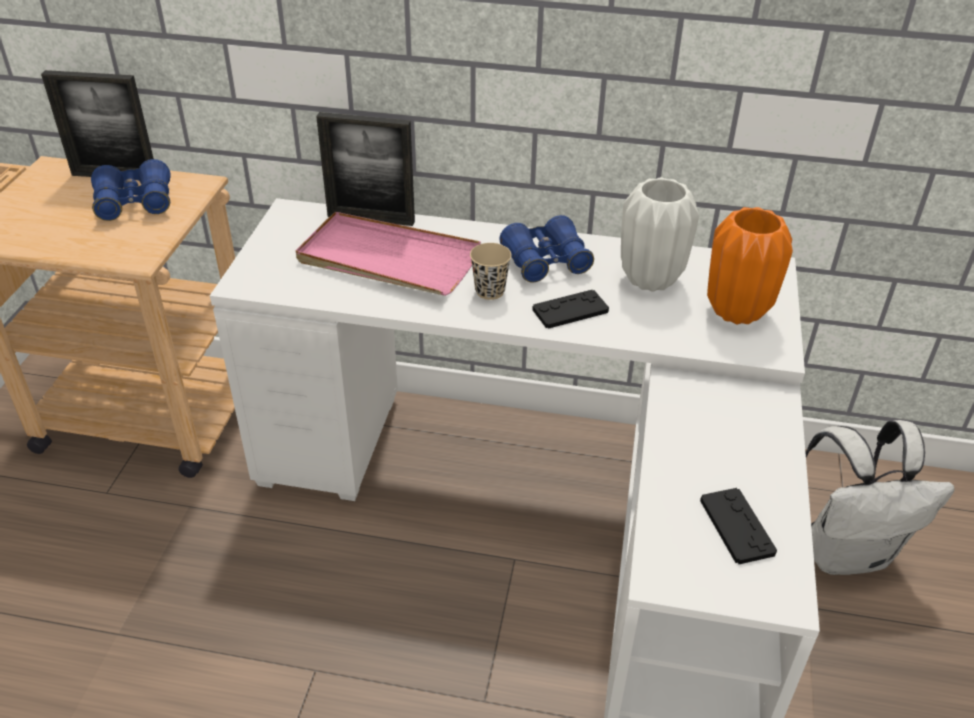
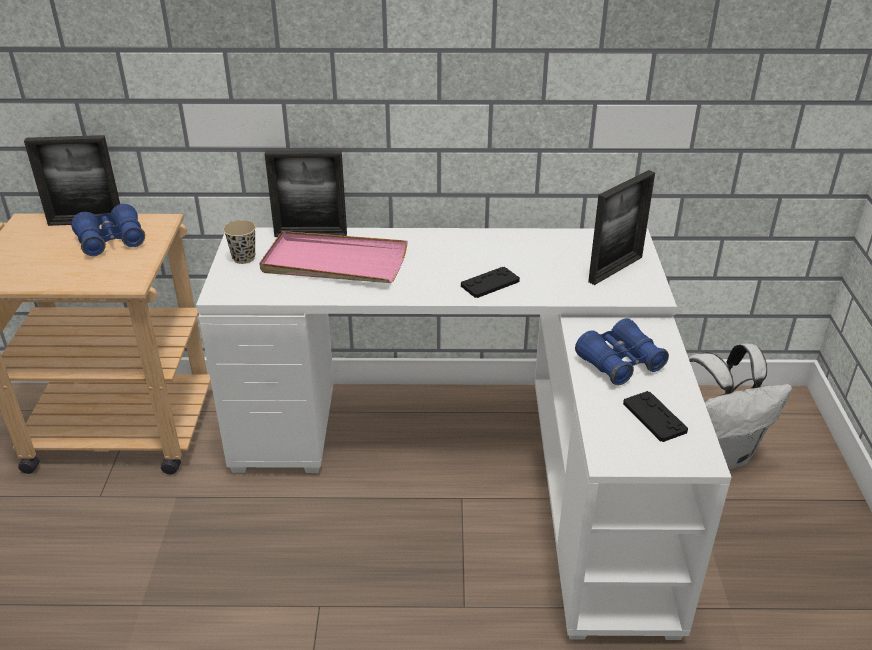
camera: 10 degrees left, 5 degrees down
beige cup [470,243,511,300] -> beige cup moved to [223,220,256,264]
blue binoculars [500,215,594,283] -> blue binoculars moved to [575,318,669,385]
white vase [621,177,699,292] -> none
orange vase [707,207,793,324] -> picture frame [588,170,655,285]

